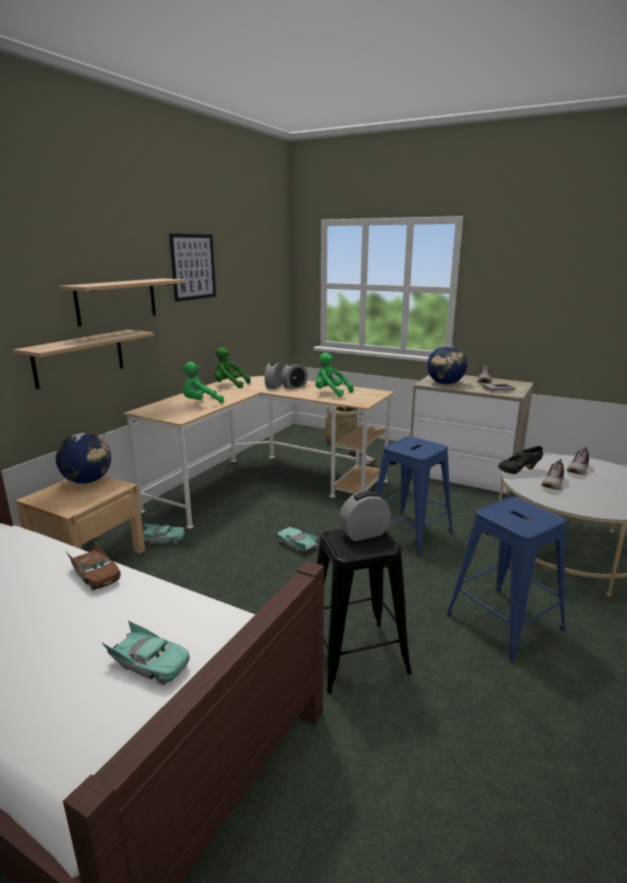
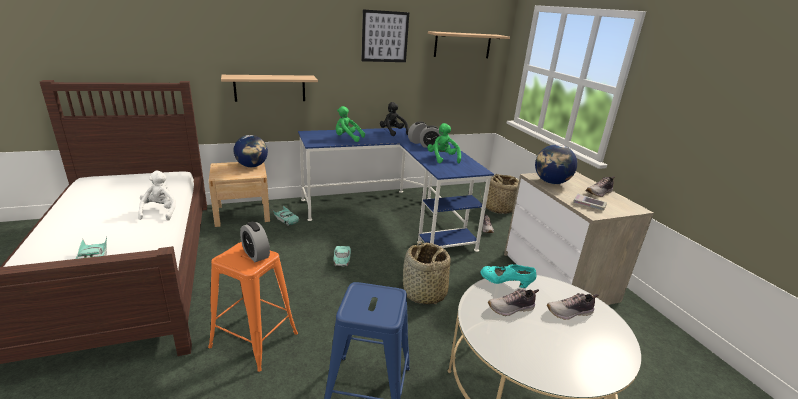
camera: 40 degrees right, 5 degrees up
shelf [59,278,185,327] -> shelf moved to [428,31,510,58]
brown toy car [66,540,121,590] -> white plush toy [138,171,176,221]
beige desk [123,376,394,529] -> blue desk [298,128,494,252]
green plush toy [215,347,251,388] -> black plush toy [380,102,409,136]
black stool [316,529,412,694] -> orange stool [208,242,298,372]
alarm clock [339,491,391,541] -> alarm clock turned 150 degrees counterclockwise [240,222,270,262]
blue stool [376,436,453,556] -> basket [403,241,451,304]
black shoe [498,446,543,474] -> turquoise shoe [480,264,536,288]

